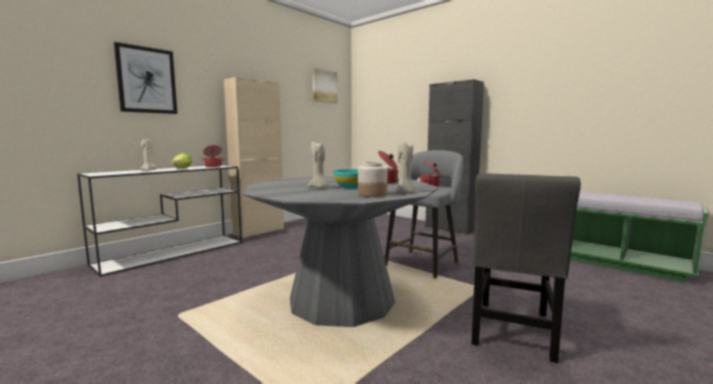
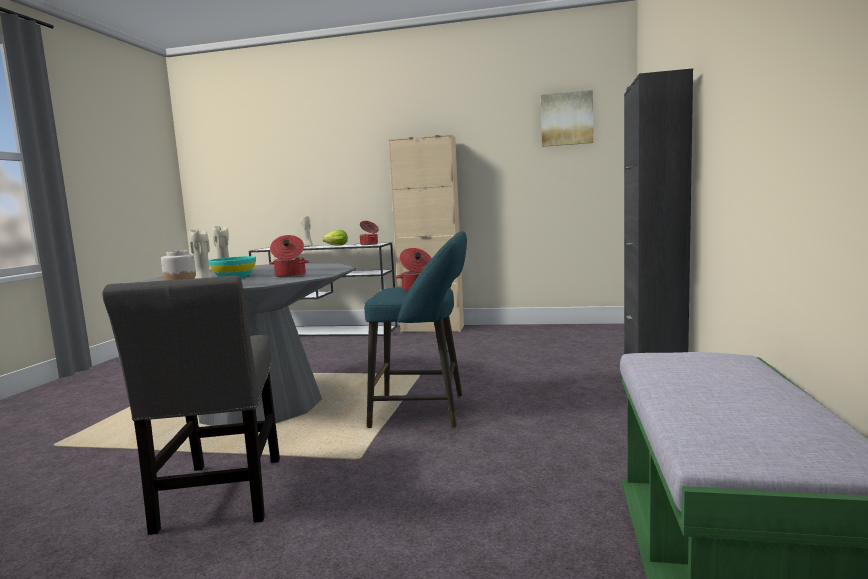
camera: 60 degrees right, 0 degrees up
picture [114,42,177,114] -> none
grey stool [385,150,464,278] -> turquoise stool [364,231,467,428]
grey chair [471,173,581,363] -> grey chair turned 90 degrees counterclockwise [102,276,280,535]

